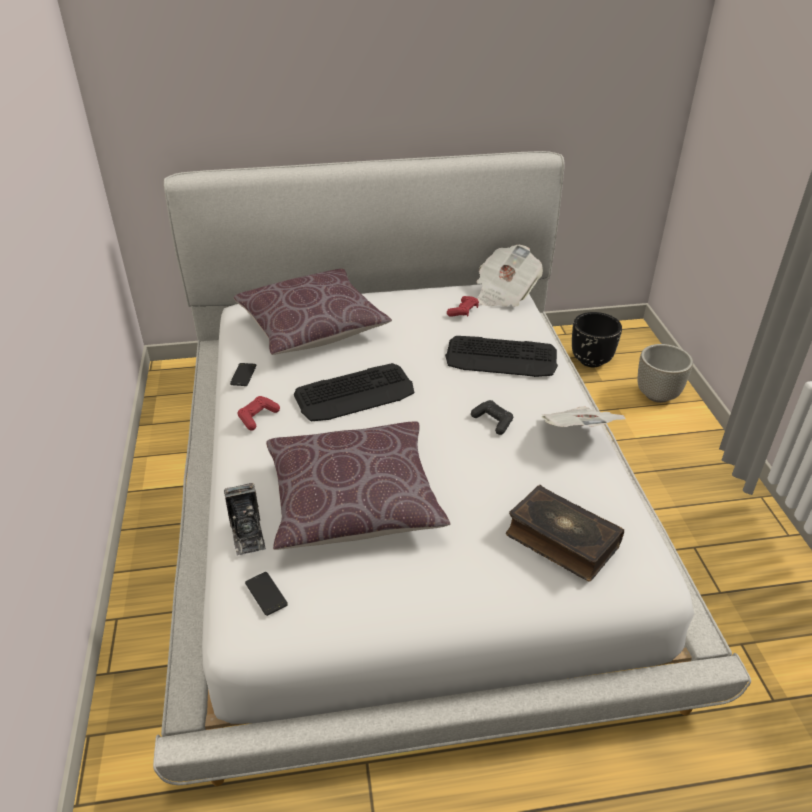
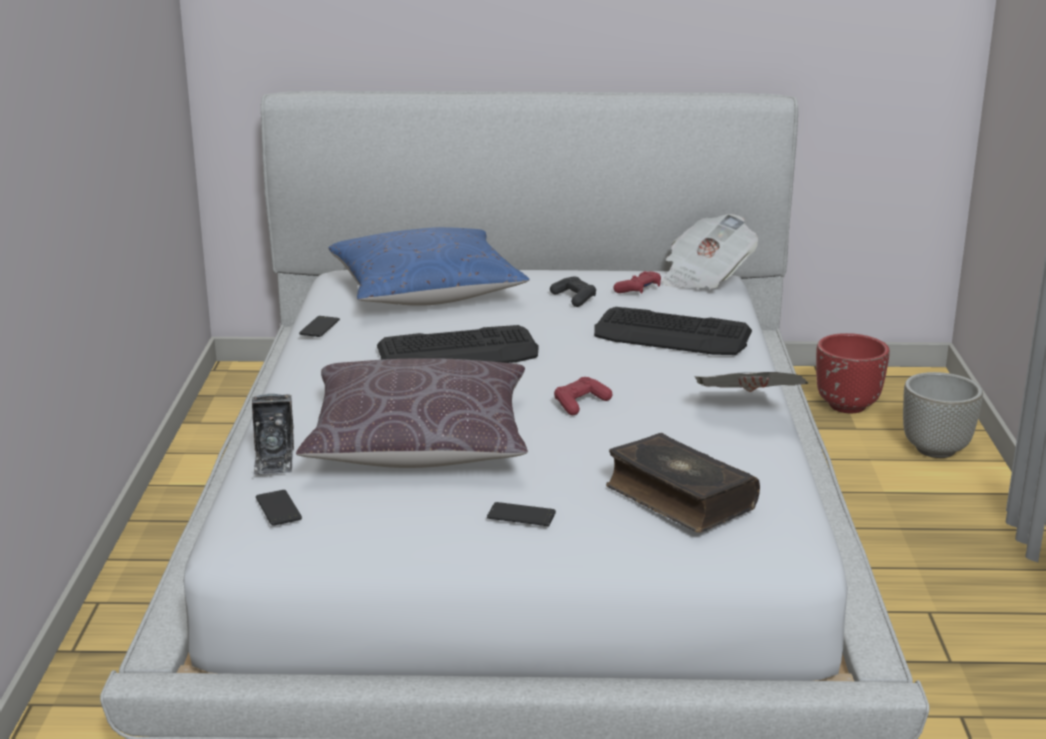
camera: 10 degrees right, 15 degrees down
brown pillow [233,269,392,355] -> blue pillow [328,227,529,306]
red game controller [238,396,280,430] -> red game controller moved to [554,377,612,415]
black game controller [471,400,513,435] -> black game controller moved to [550,277,596,307]
black planter [572,312,622,367] -> red planter [816,333,890,413]
none -> phone [487,502,556,526]

